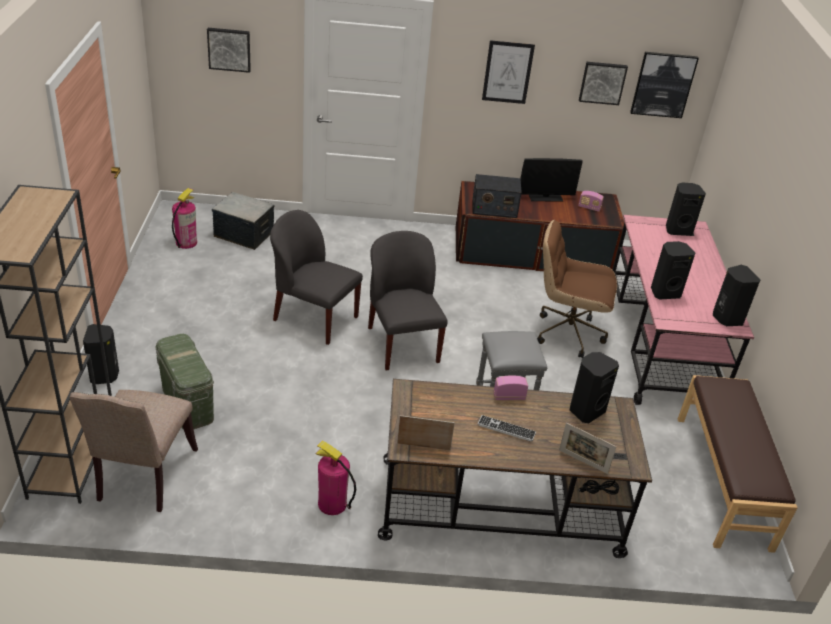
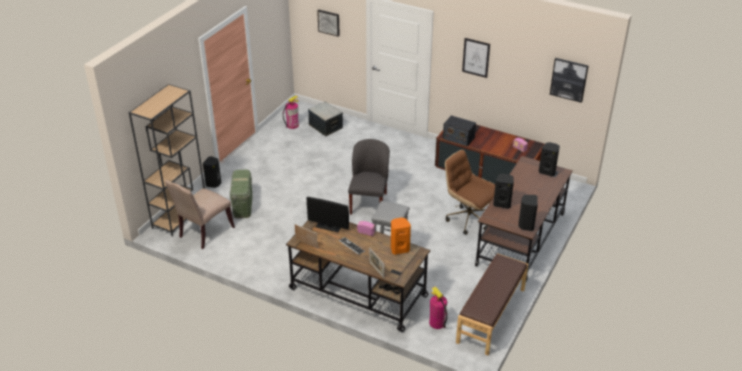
camera: 30 degrees right, 0 degrees up
grey chair [270,210,363,345] -> none
fire extinguisher [315,441,356,515] -> fire extinguisher moved to [429,286,447,329]
monitor [520,158,583,202] -> monitor moved to [306,197,349,232]
black speaker [570,352,619,423] -> orange speaker [391,217,411,255]
picture [579,62,628,105] -> none
pink desk [612,215,754,405] -> brown desk [475,156,573,281]

